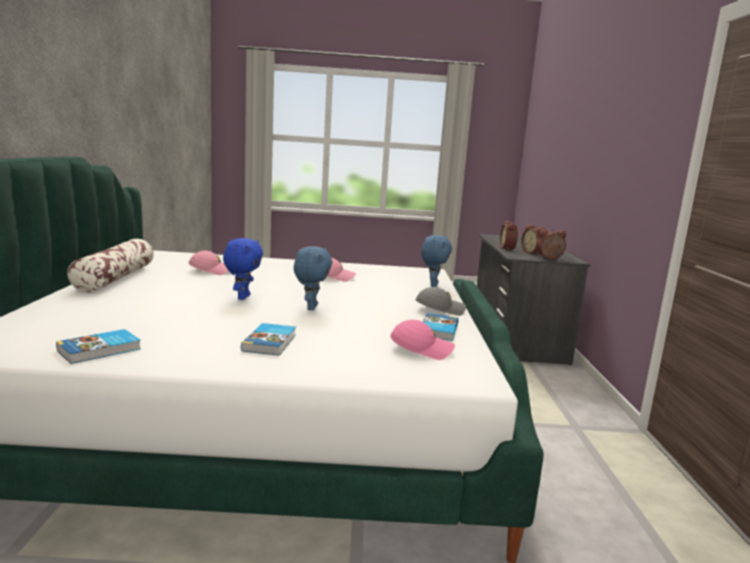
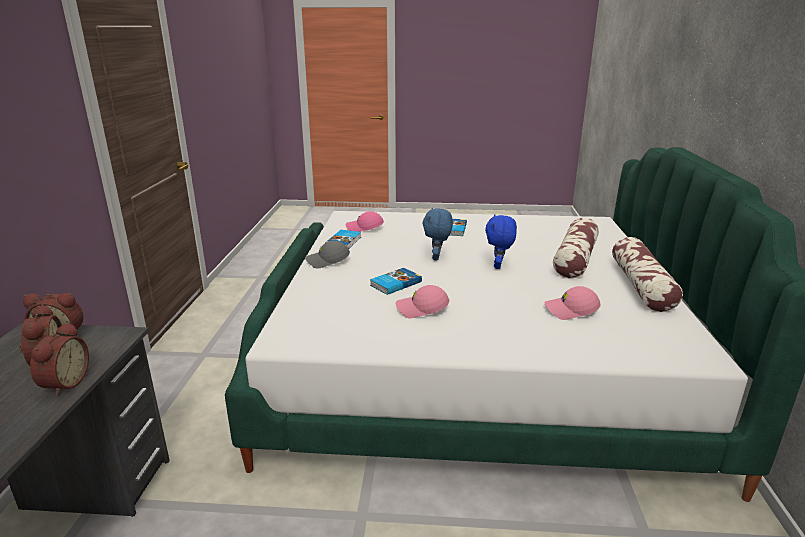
camera: 175 degrees left, 10 degrees up
book [56,329,141,364] -> book moved to [370,268,422,295]
blue plush toy [422,235,452,287] -> none
none -> pillow [553,218,599,278]

